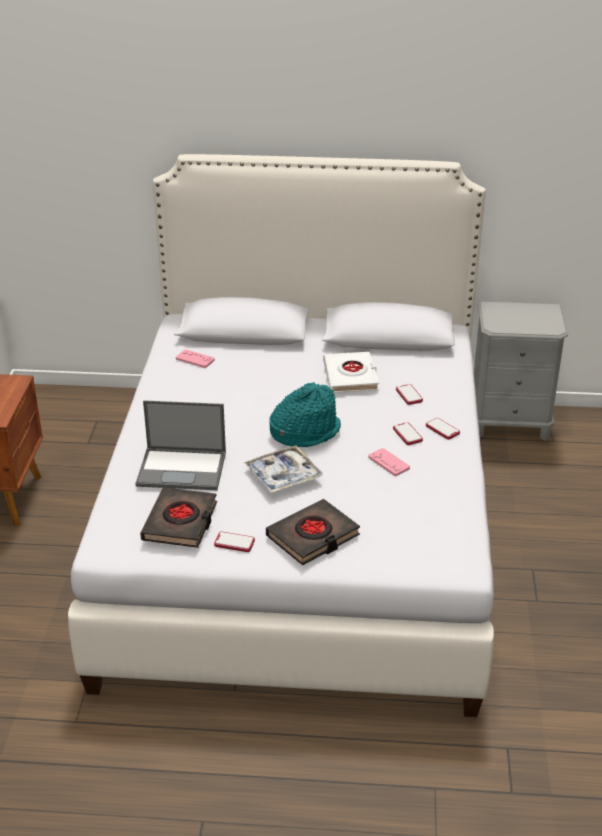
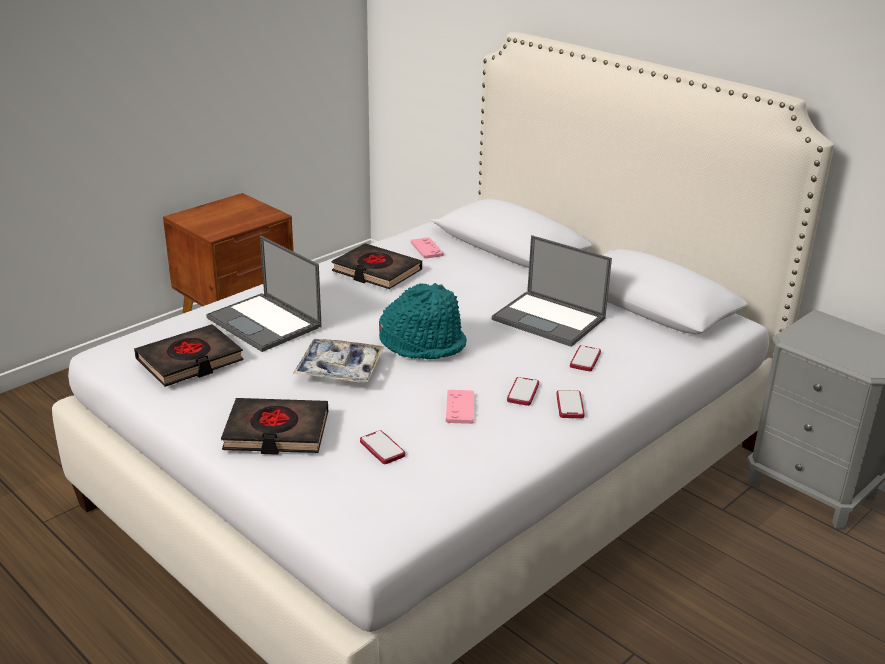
camera: 40 degrees right, 5 degrees down
phone [214,532,255,552] -> phone moved to [360,430,405,464]
white book [323,352,379,393] -> laptop [492,235,612,347]
none -> black book [332,243,422,289]

